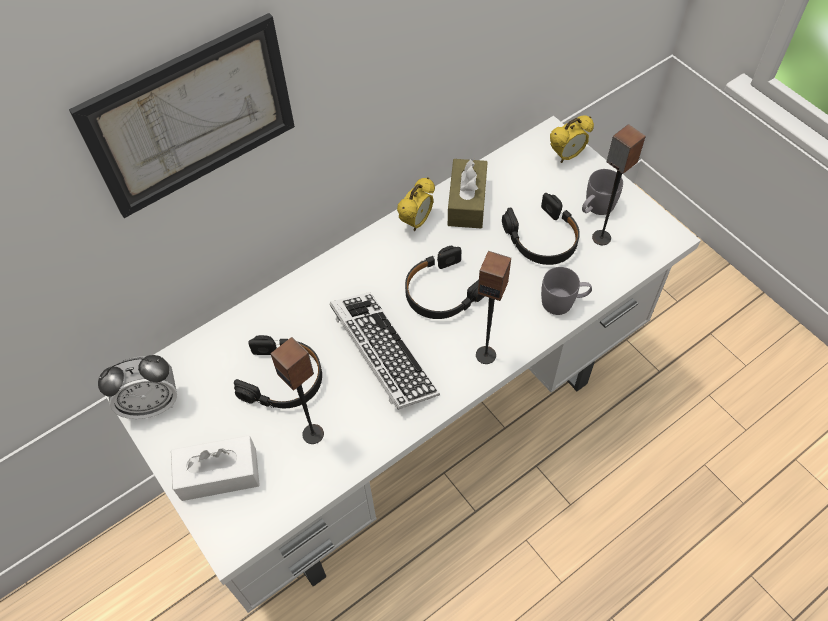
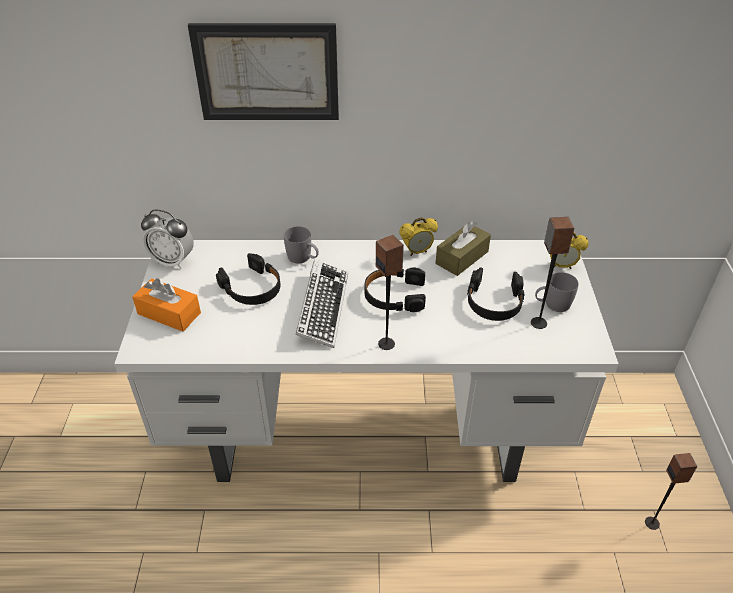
camera: 35 degrees right, 15 degrees down
white tissue box [171,435,260,501] -> orange tissue box [132,278,201,332]
speaker [271,337,324,444] -> speaker moved to [645,453,697,530]
grey mug [541,267,592,315] -> grey mug moved to [284,226,319,263]

